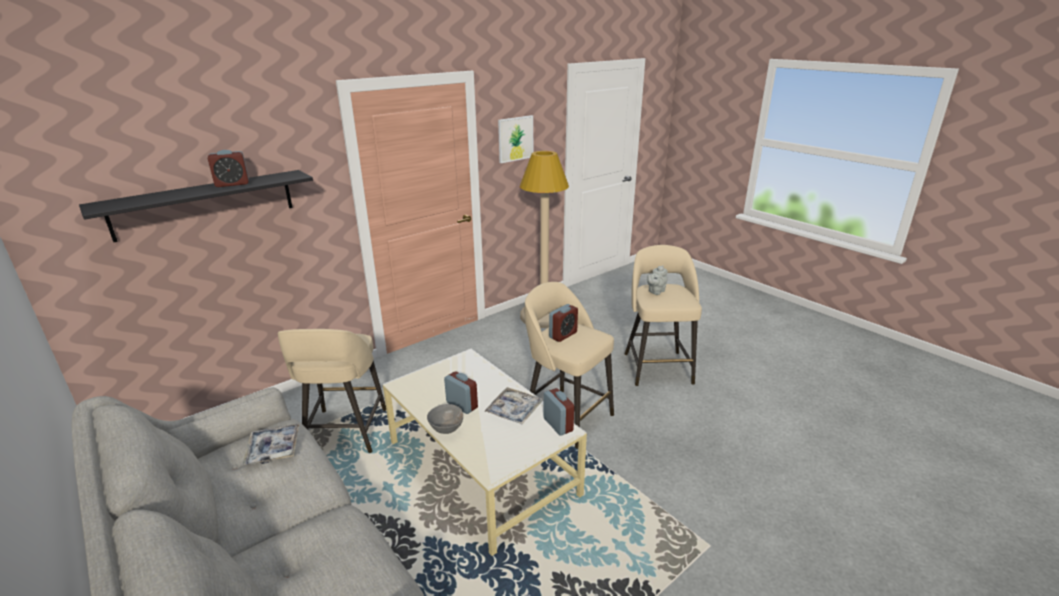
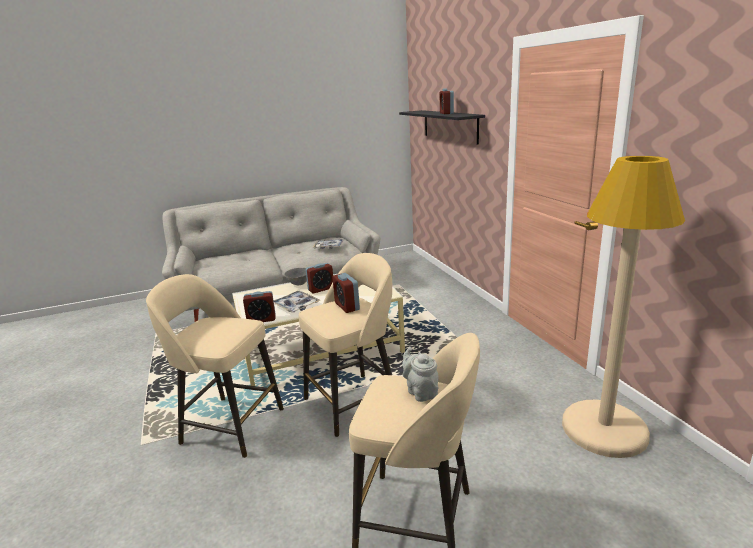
camera: 110 degrees right, 5 degrees down
beige stool [277,329,386,453] -> beige stool moved to [146,274,284,458]
picture [498,115,533,163] -> none

